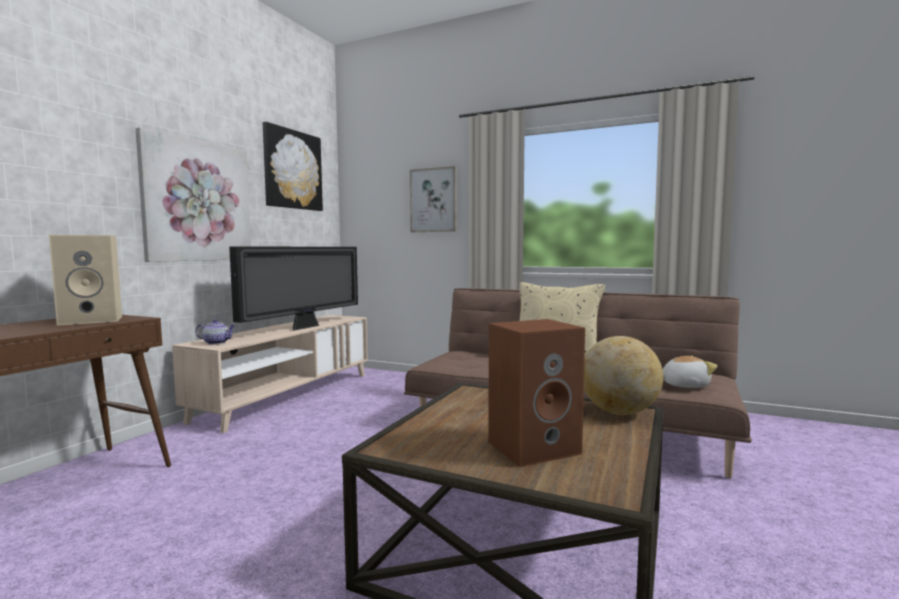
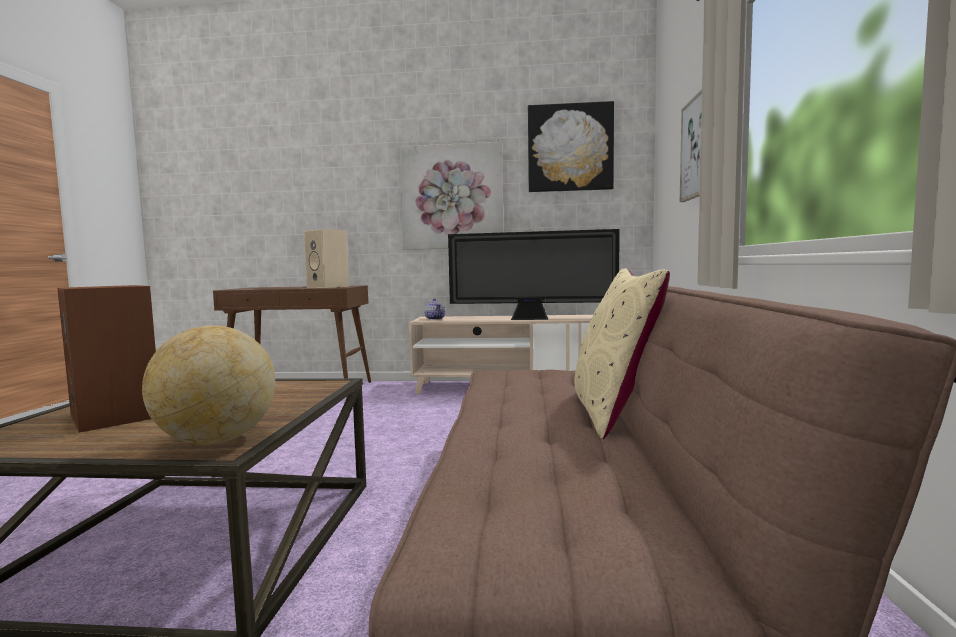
camera: 70 degrees right, 0 degrees up
plush toy [663,356,717,388] -> none

